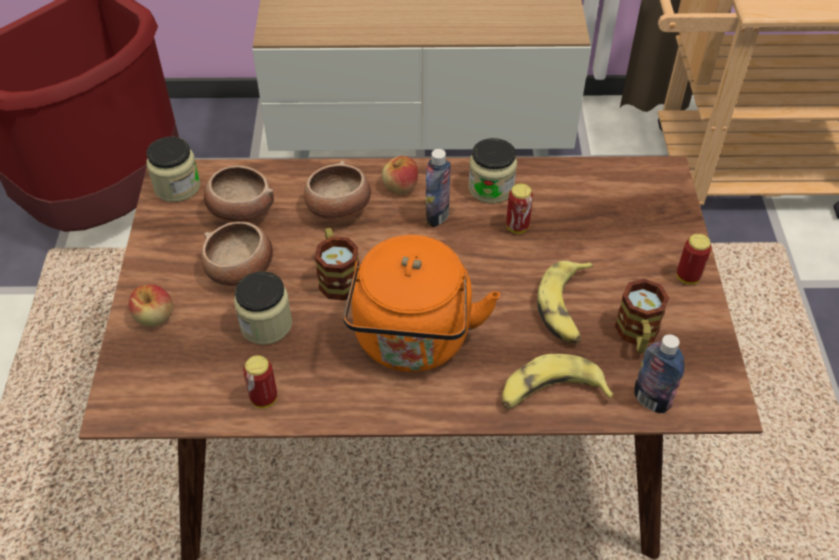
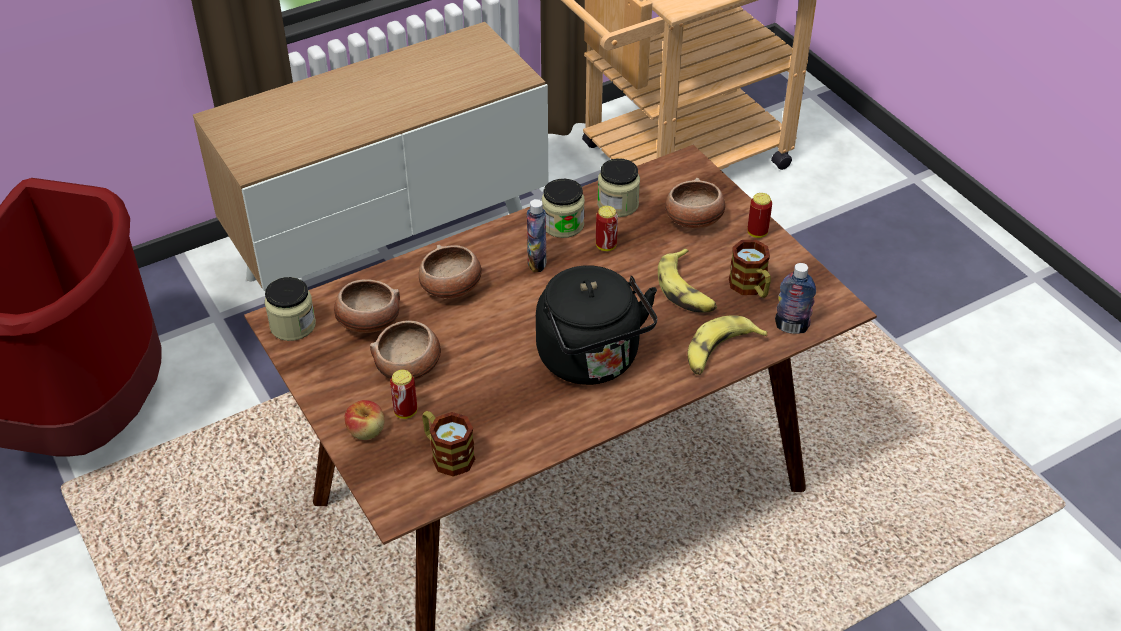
camera: 30 degrees left, 5 degrees down
jar [234,271,292,344] -> jar moved to [597,158,640,217]
can [243,355,277,408] -> can moved to [390,370,417,419]
mug [315,228,359,300] -> mug moved to [422,411,475,477]
orange kettle [343,235,500,372] -> black kettle [536,265,657,385]
apple [382,156,418,194] -> none
none -> bowl [665,178,725,229]

